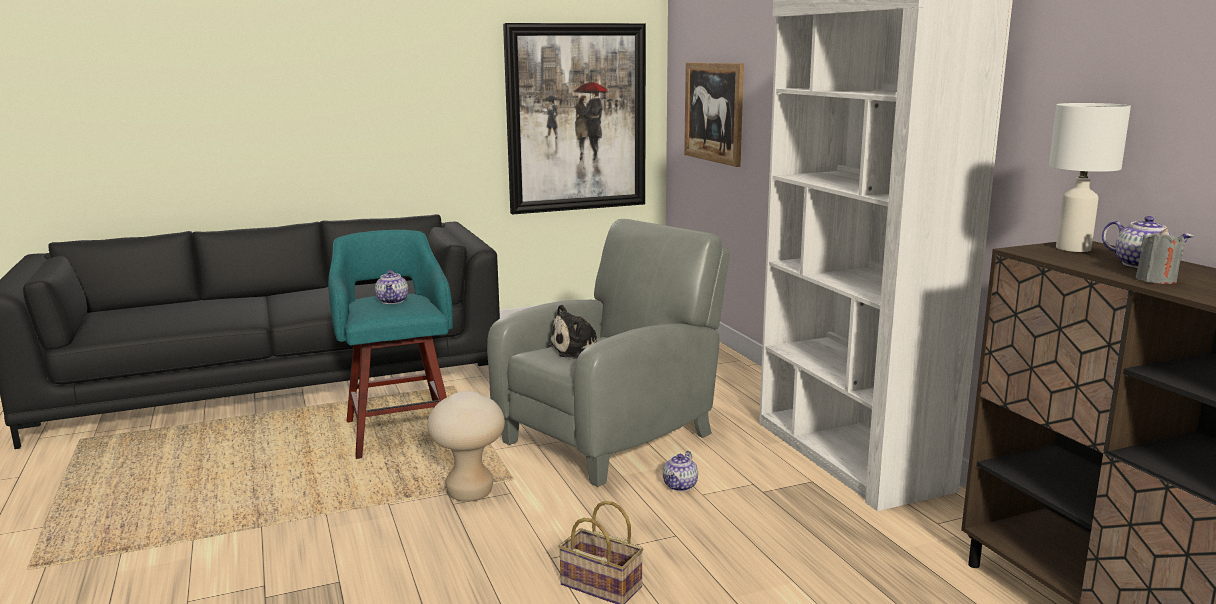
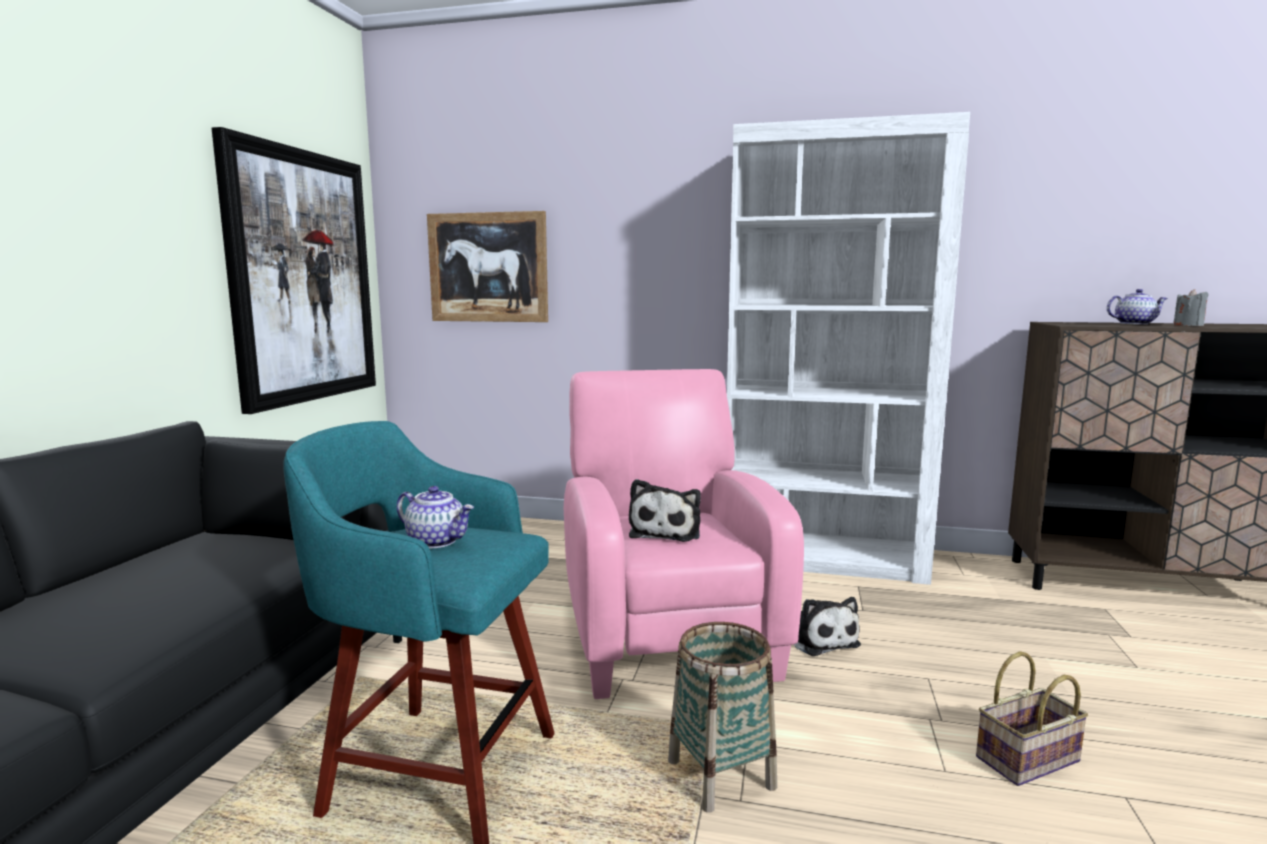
camera: 55 degrees left, 5 degrees down
beige stool [427,391,505,502] -> basket [668,622,777,813]
grey armchair [487,219,730,487] -> pink armchair [564,369,804,699]
teapot [663,451,698,491] -> plush toy [794,597,861,656]
white table lamp [1049,103,1131,252] -> none

